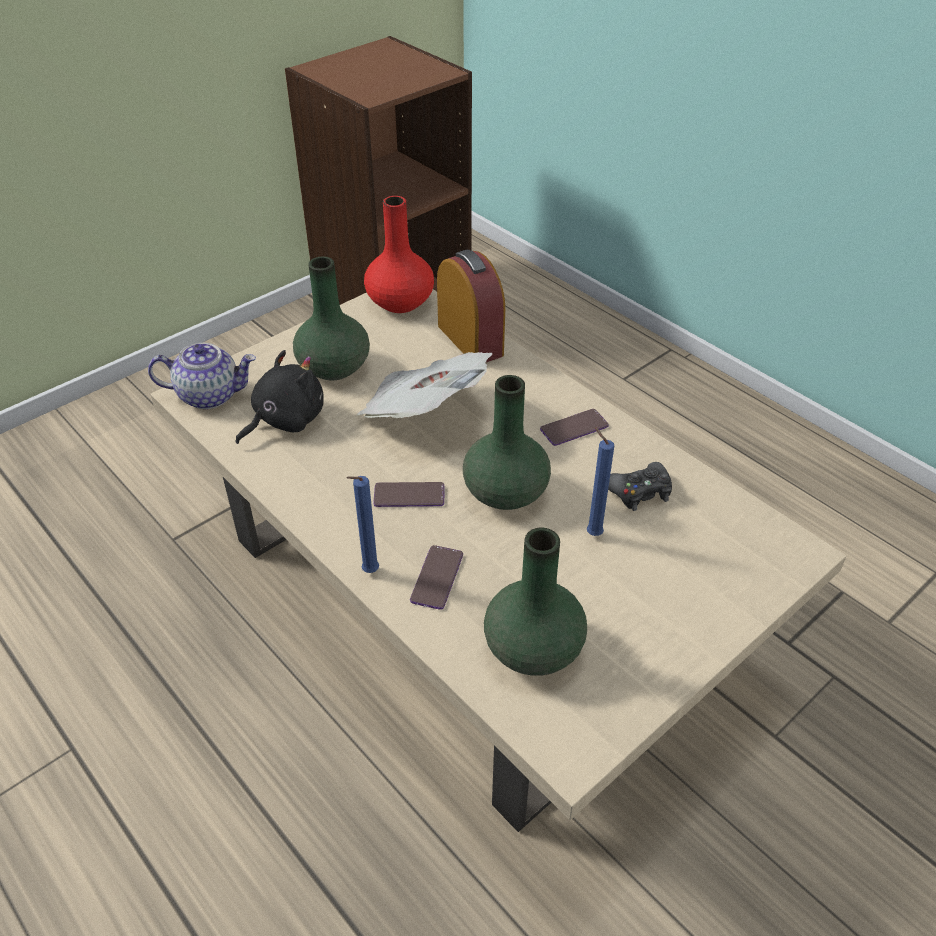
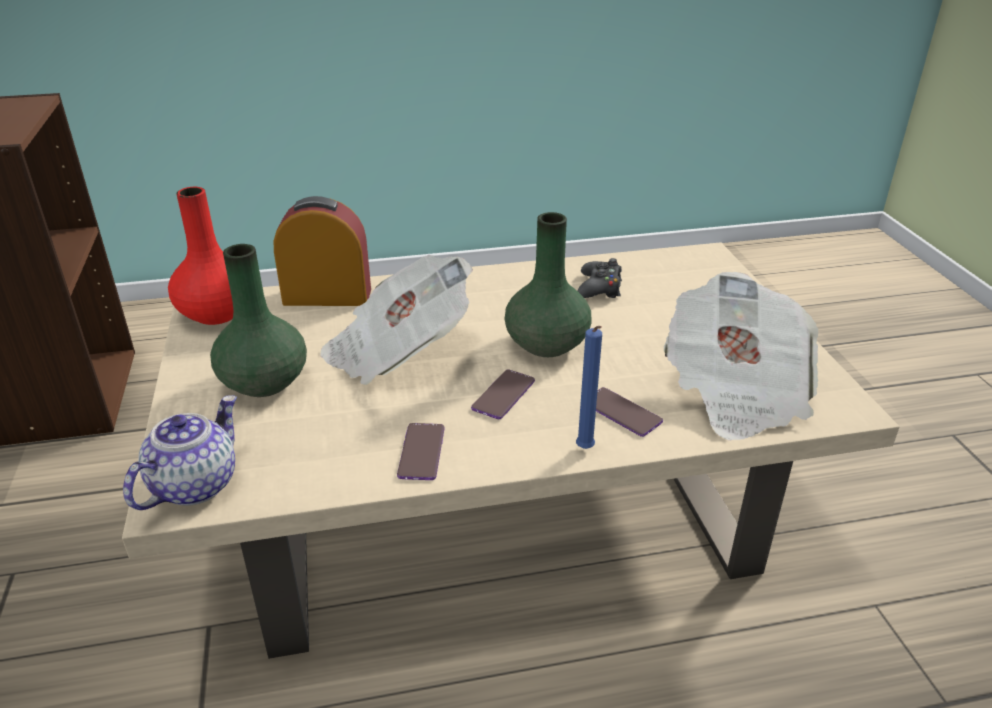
camera: 60 degrees left, 10 degrees down
black plush toy [236,350,324,444] -> none
green vase [484,528,587,676] -> newspaper [663,272,818,441]
phone [540,409,609,446] -> phone moved to [397,423,445,480]
blue candle [587,427,614,536] -> none

